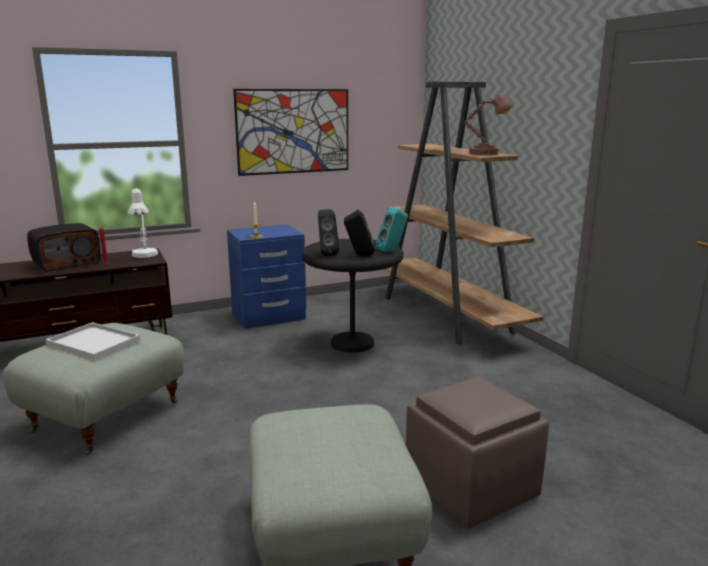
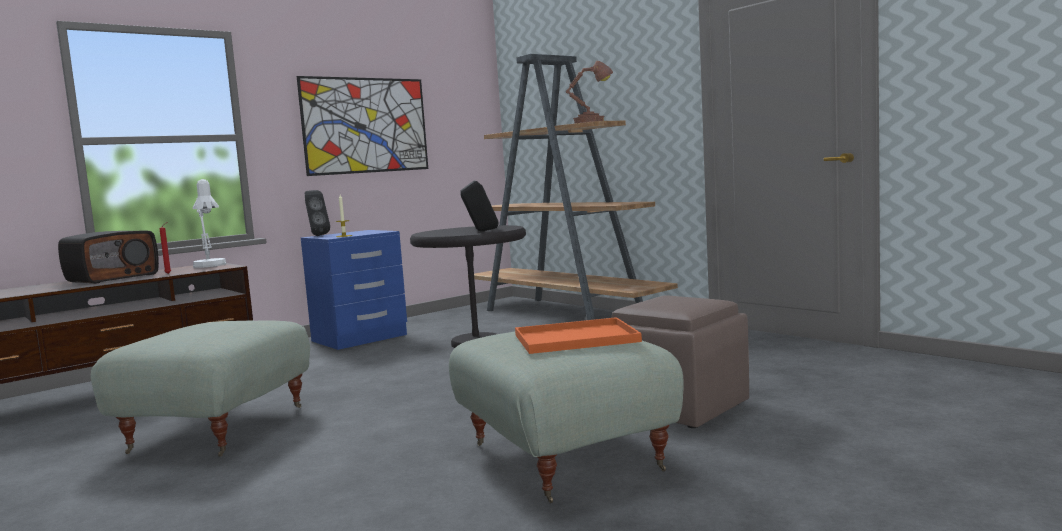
camera: 15 degrees left, 10 degrees down
white tray [46,322,140,360] -> none
black speaker [318,209,339,256] -> black speaker moved to [305,190,330,236]
turquoise speaker [376,207,408,252] -> none
none -> orange tray [515,317,642,354]

